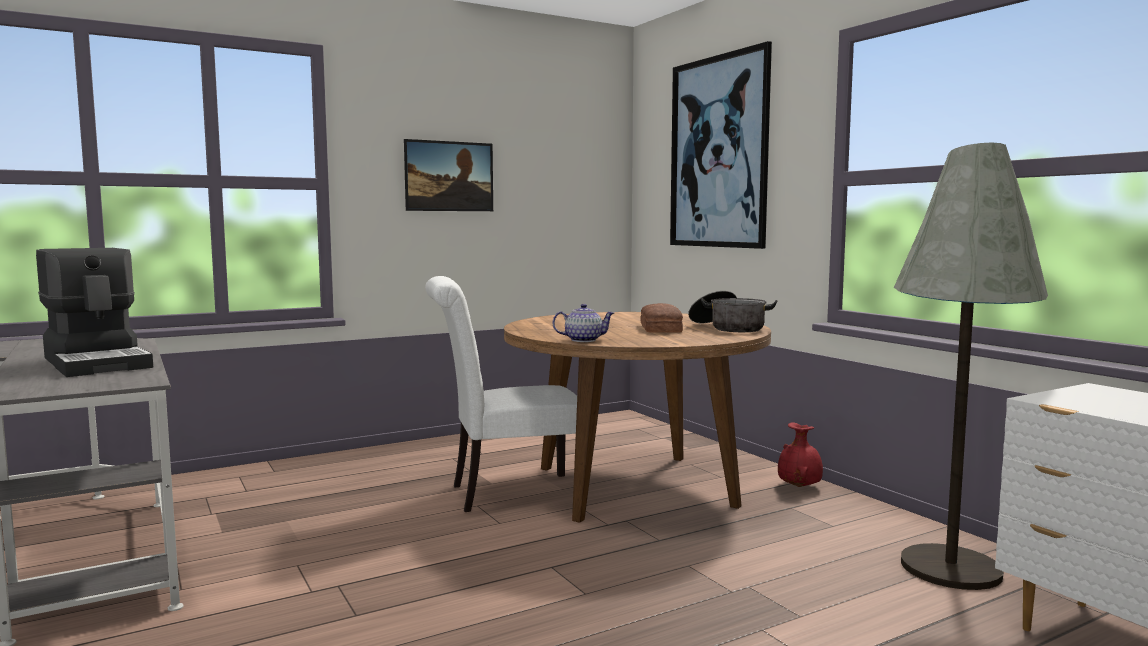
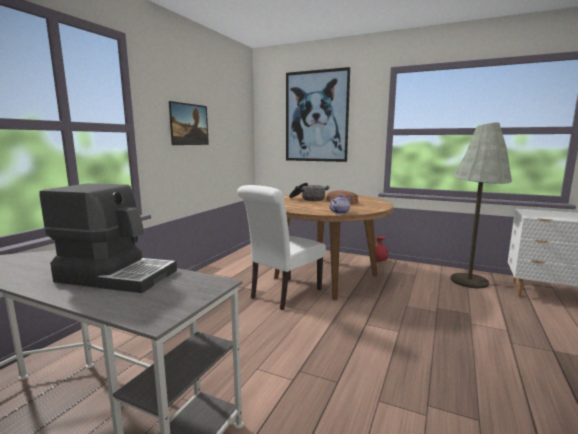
camera: 35 degrees left, 5 degrees up
cooking pot [688,291,778,332] -> cooking pot moved to [289,183,330,201]

